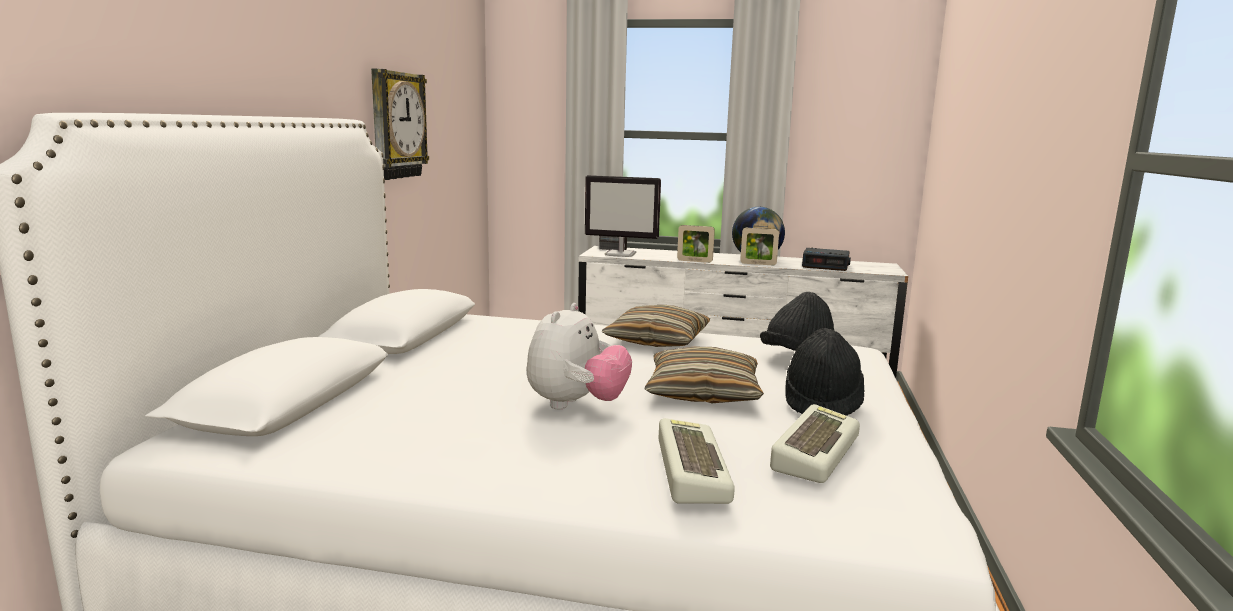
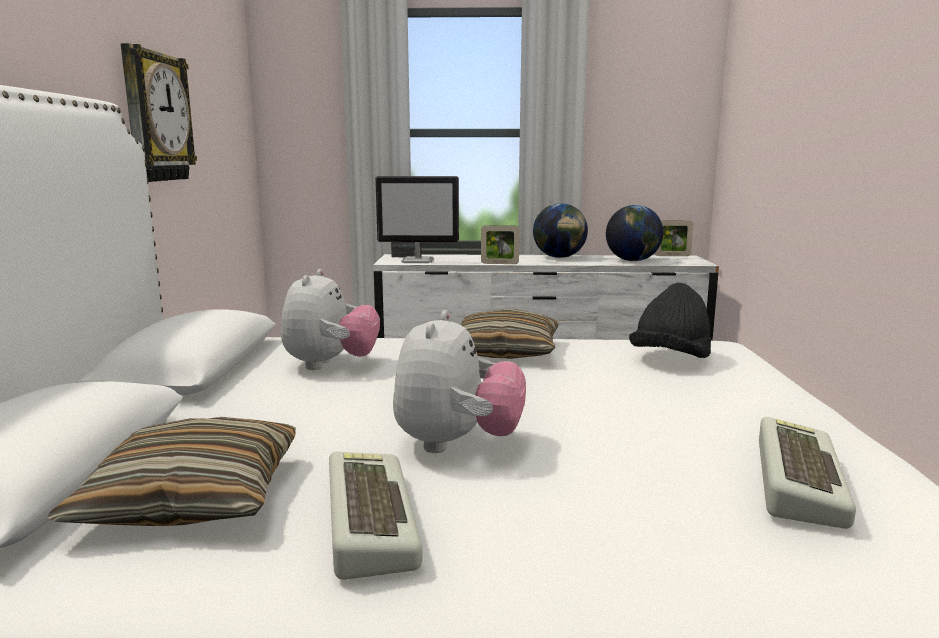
camera: 10 degrees left, 0 degrees up
pillow [645,347,764,403] -> pillow moved to [47,417,296,526]
keyboard [659,418,735,504] -> keyboard moved to [329,452,422,580]
picture frame [740,228,779,265] -> picture frame moved to [655,220,693,256]
black hat [785,328,865,416] -> none
alarm clock [802,248,851,271] -> globe [606,205,664,261]
none -> plush toy [281,269,380,370]

